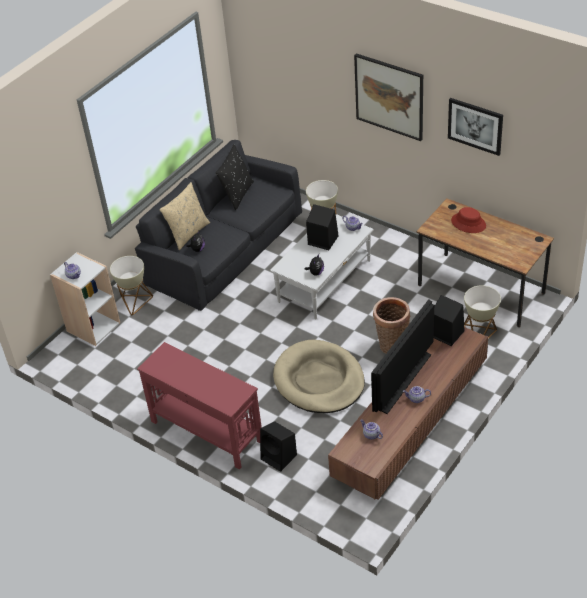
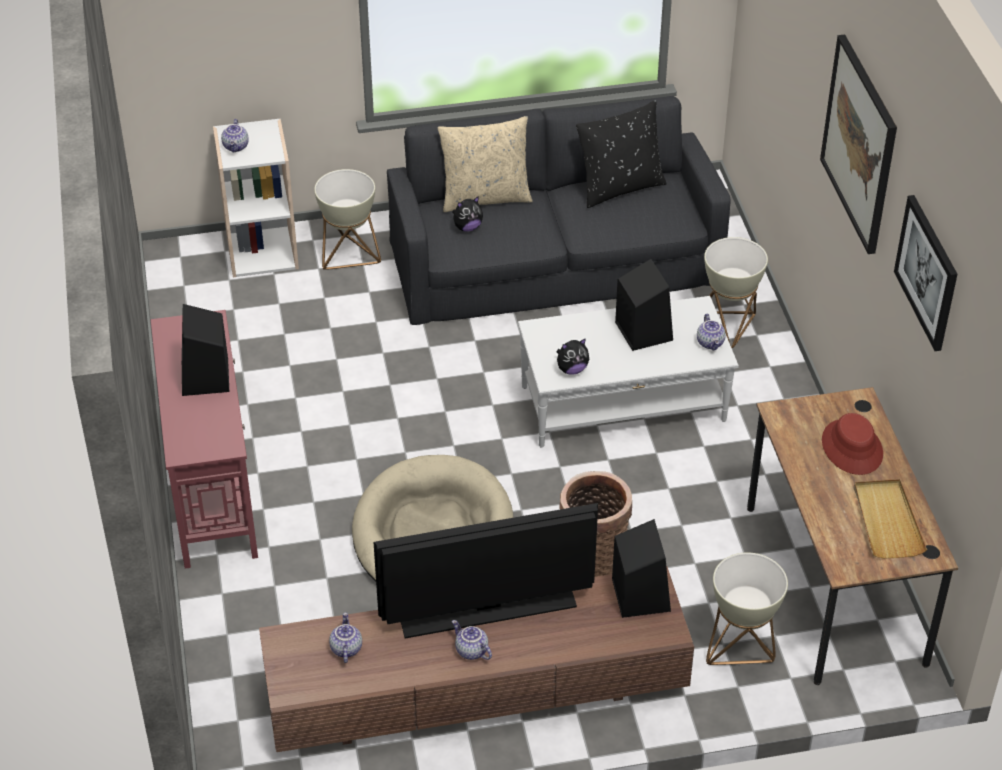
camera: 40 degrees right, 0 degrees up
black speaker [260,421,297,472] -> black speaker moved to [182,304,229,396]
none -> beige tray [854,479,927,558]

